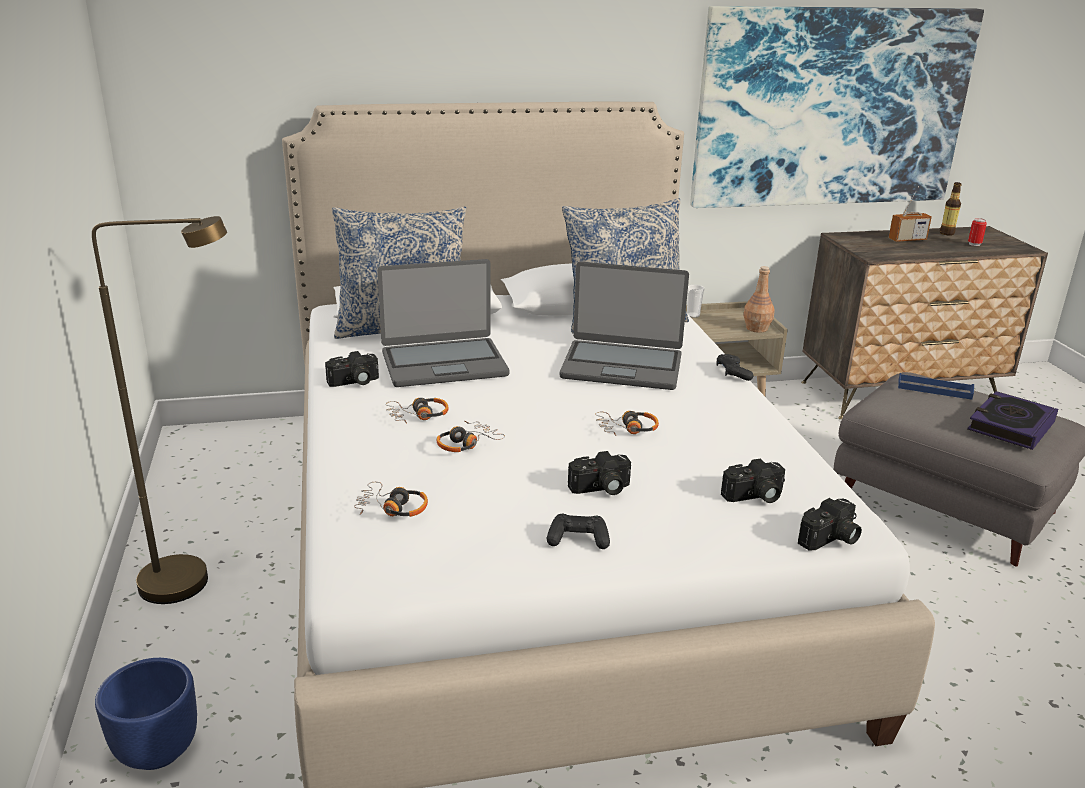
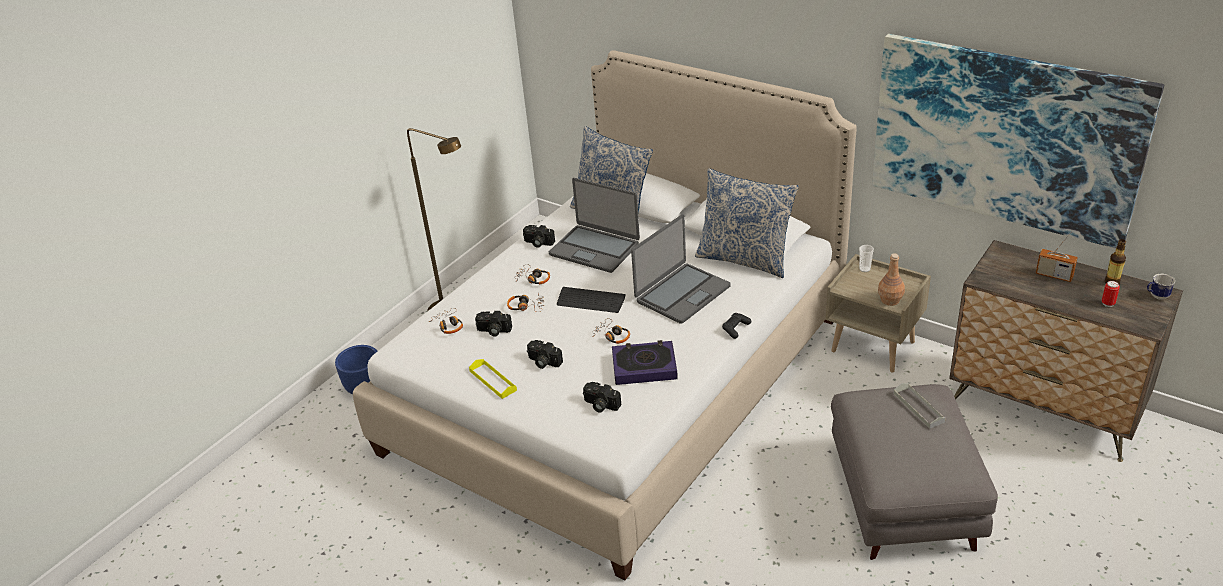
camera: 50 degrees right, 10 degrees up
black game controller [547,514,610,549] -> yellow tray [469,359,517,399]
laptop [560,262,689,390] -> laptop turned 105 degrees counterclockwise [631,214,731,324]
camera [798,498,862,551] -> camera moved to [475,311,512,337]
blue tray [898,373,974,400] -> grey tray [893,383,946,429]
book [967,391,1058,450] -> book moved to [612,340,678,385]
none -> keyboard [557,287,626,313]
none -> mug [1147,274,1175,300]

